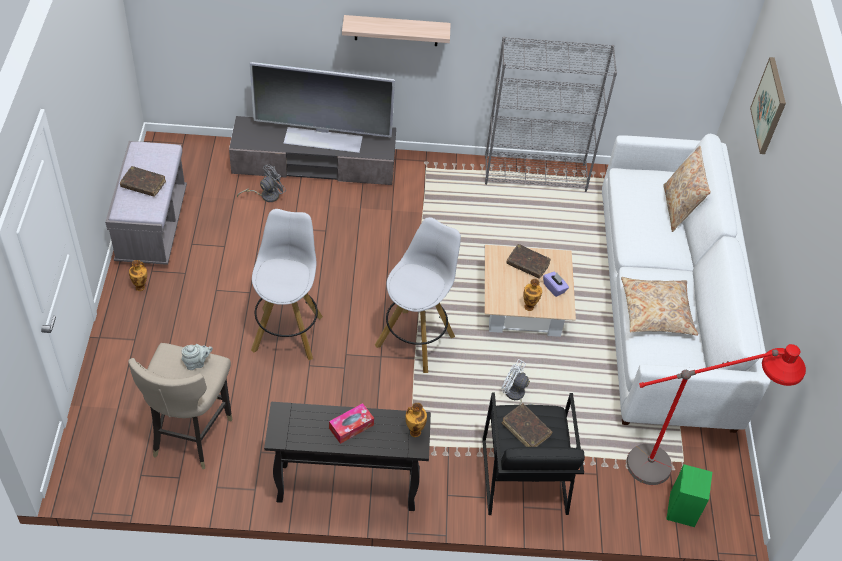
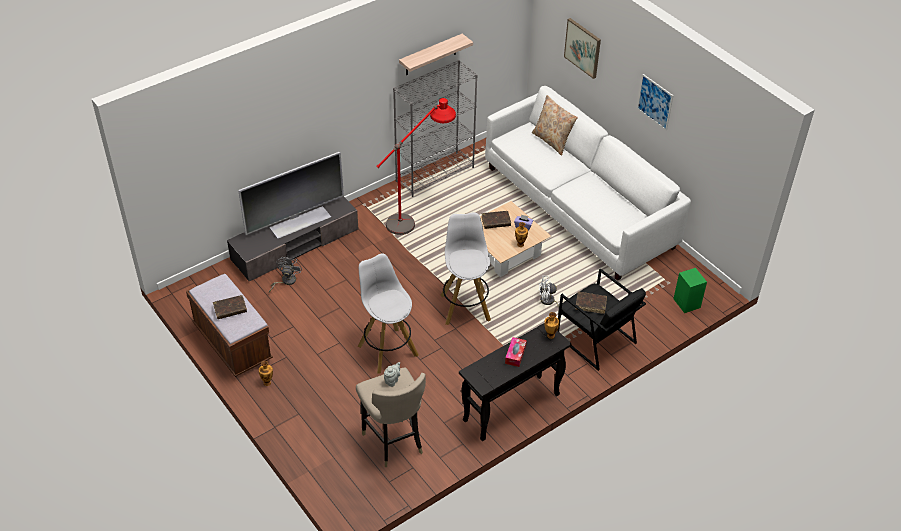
camera: 35 degrees left, 5 degrees down
grey bench [105,141,187,265] -> brown bench [186,273,273,377]
shelf [342,15,451,46] -> shelf moved to [399,34,473,75]
beige pillow [621,277,698,336] -> none
red floor lamp [627,344,806,485] -> red floor lamp moved to [376,98,456,235]
none -> picture [637,74,674,130]

